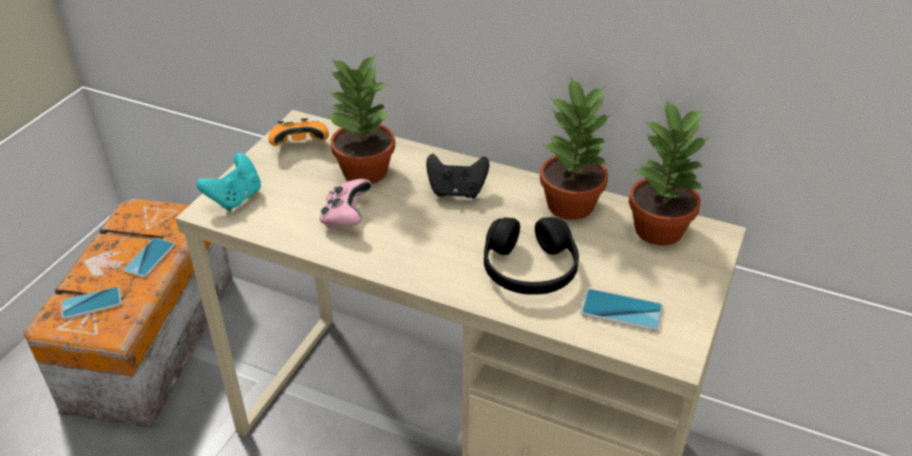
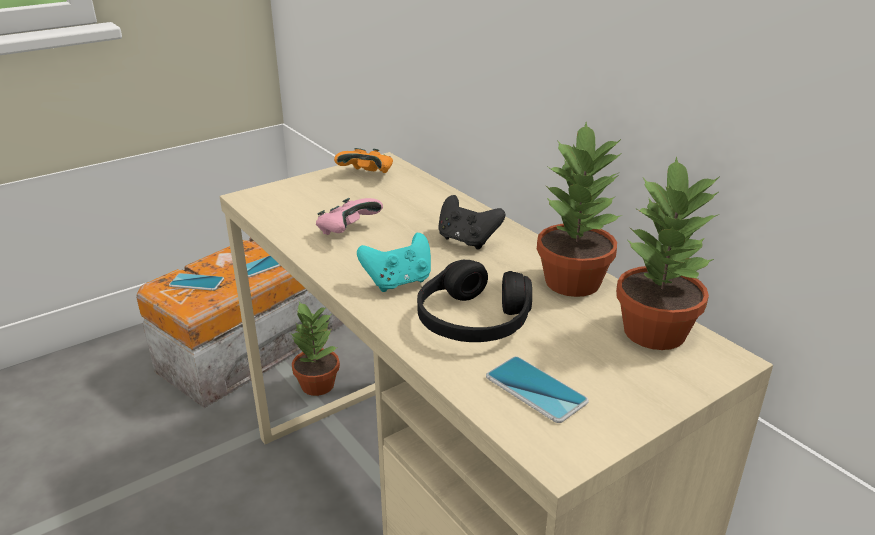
camera: 30 degrees right, 10 degrees down
turquoise game controller [196,153,261,211] -> turquoise game controller moved to [357,233,431,292]
potted plant [326,55,395,184] -> potted plant moved to [290,302,340,396]

